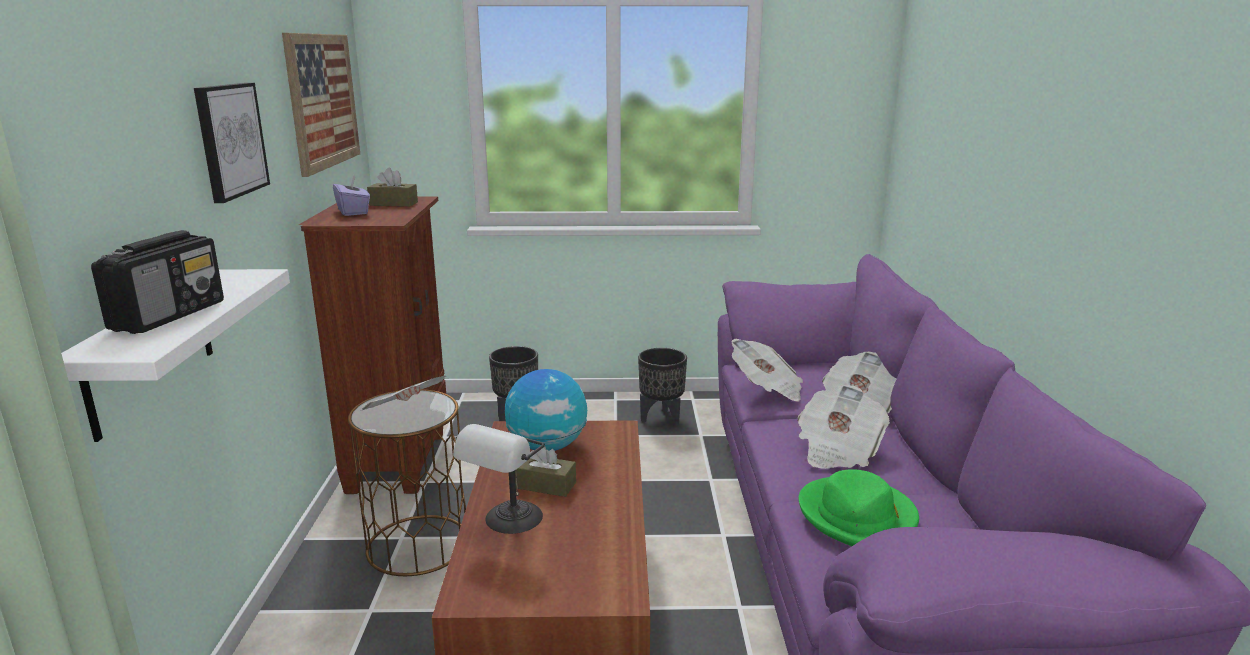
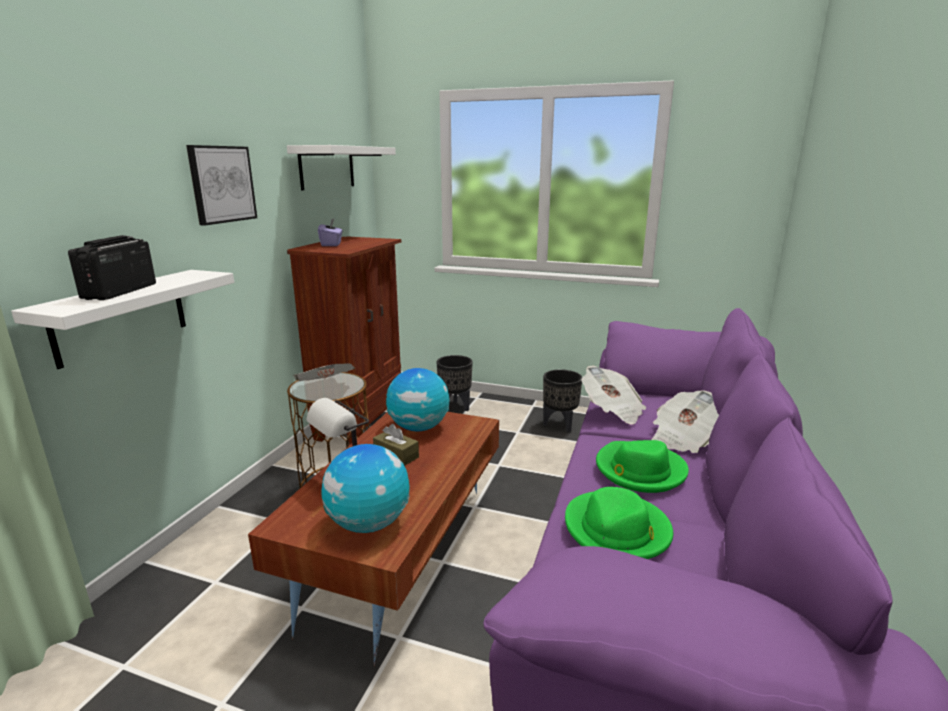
camera: 20 degrees right, 0 degrees up
radio [91,230,224,334] -> radio turned 150 degrees clockwise [68,235,156,300]
picture [282,33,360,177] -> white shelf [287,145,396,190]
brown tissue box [367,167,418,207] -> none
newspaper [797,385,890,469] -> green hat [596,440,689,493]
none -> globe [322,444,410,533]

